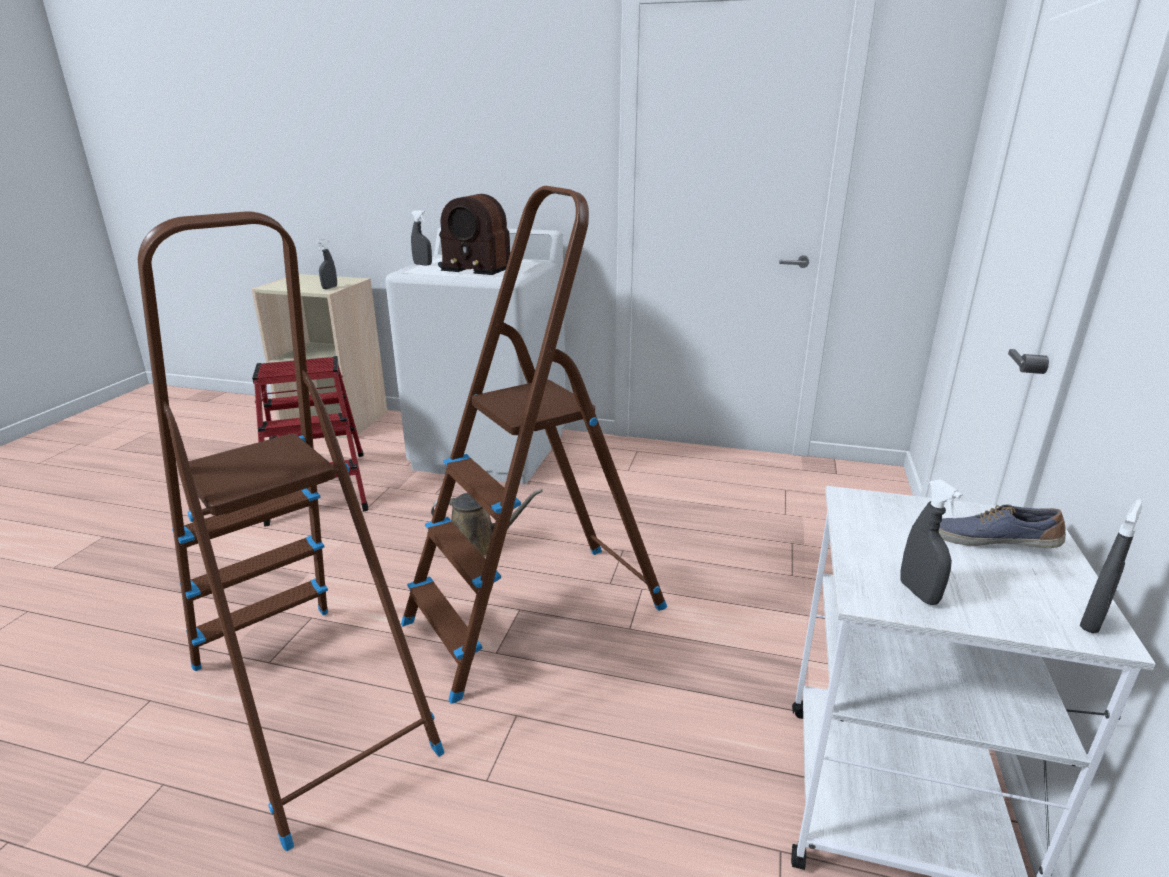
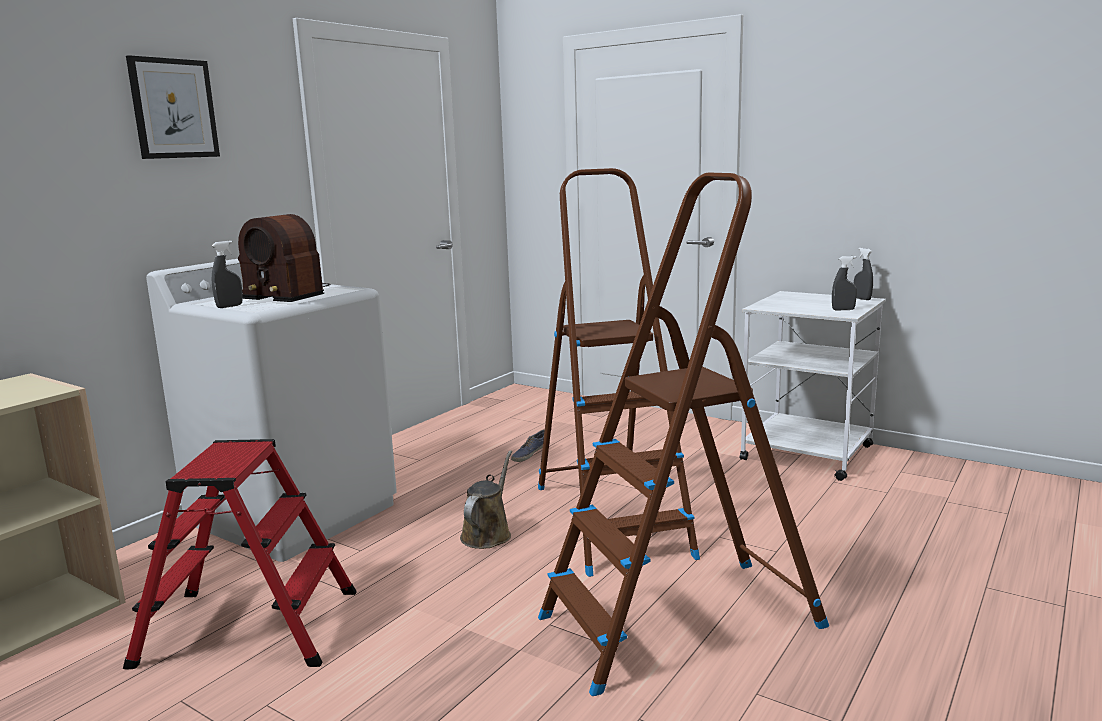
camera: 70 degrees left, 10 degrees down
grey spray bottle [316,239,337,289] -> none
radio [438,194,510,275] -> radio turned 75 degrees clockwise [238,214,331,302]
shoe [939,504,1066,548] -> shoe moved to [511,429,550,462]
none -> picture [126,55,220,159]

